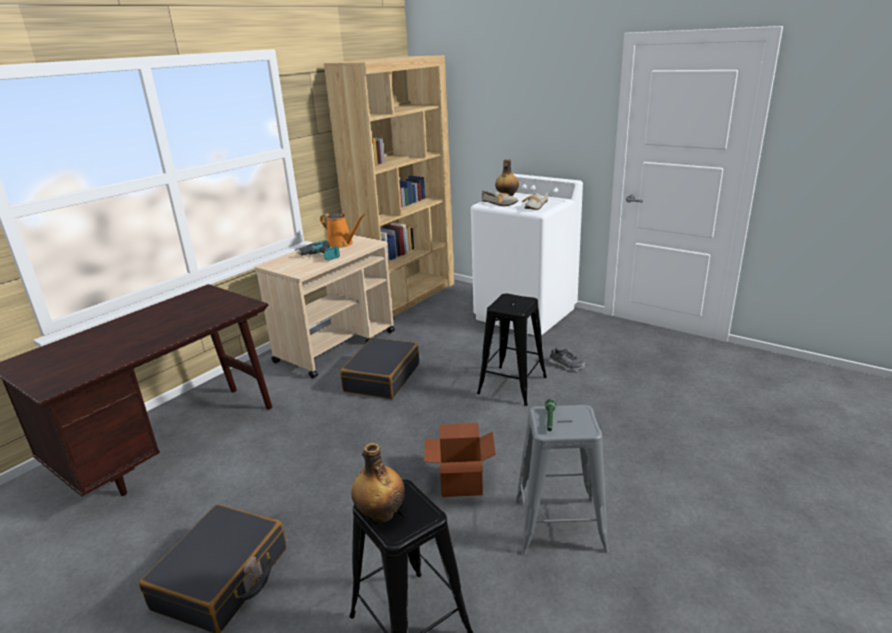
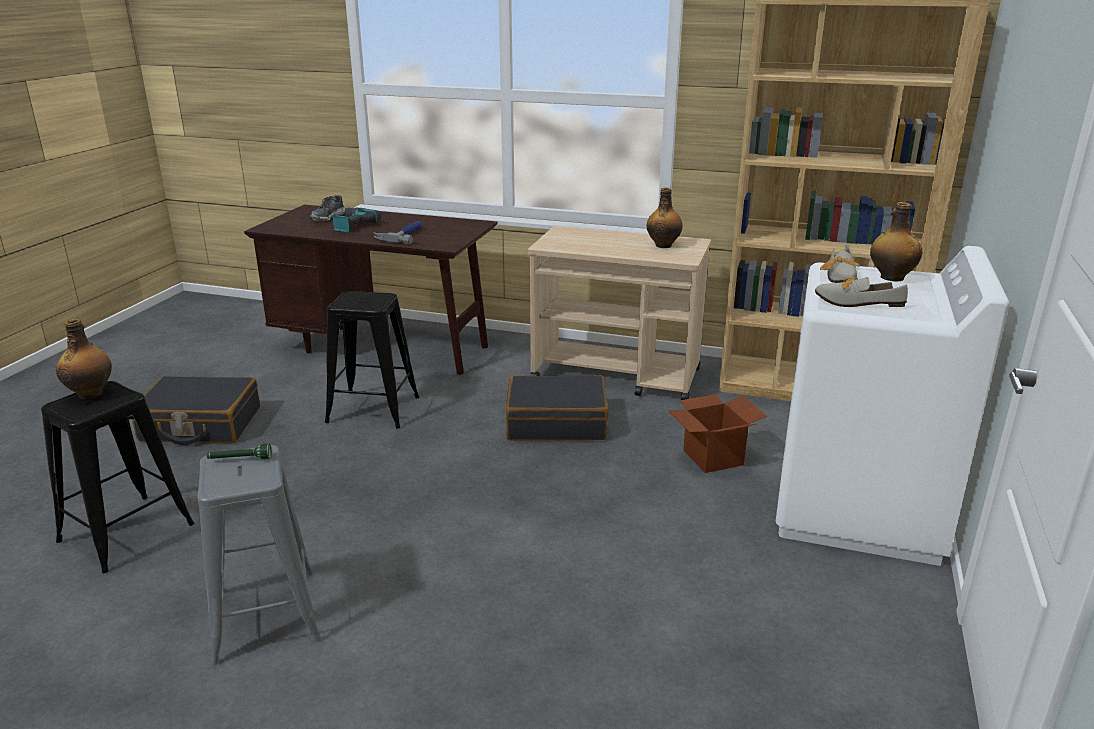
camera: 70 degrees right, 0 degrees up
power drill [297,240,340,261] -> power drill moved to [333,207,381,233]
orange watering can [320,213,365,248] -> bottle [646,188,683,248]
cardboard box [424,423,496,497] -> cardboard box moved to [668,394,767,473]
black stool [477,293,547,406] -> black stool moved to [325,291,419,429]
shoe [548,347,585,371] -> shoe moved to [310,195,345,221]
none -> hammer [373,221,422,244]

